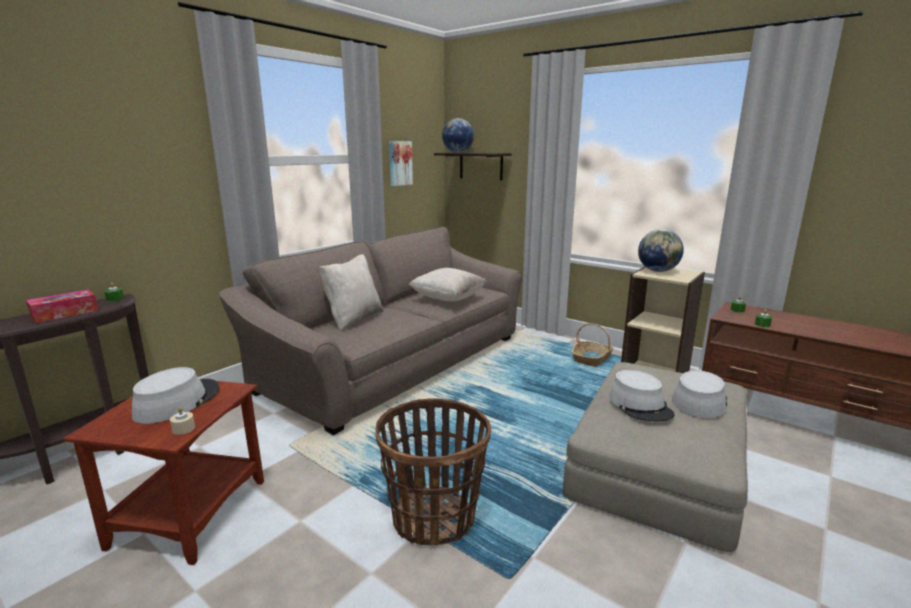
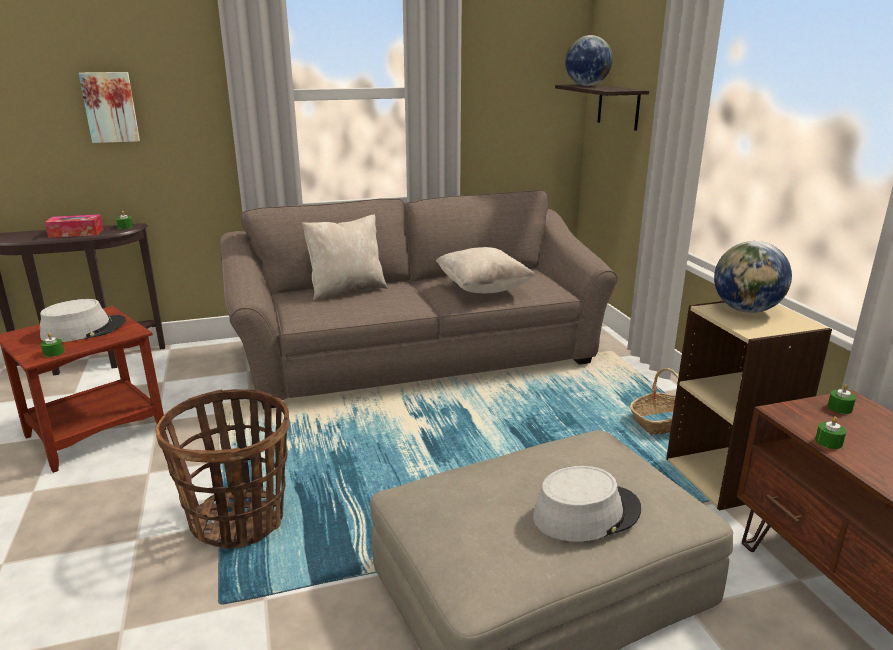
camera: 35 degrees right, 5 degrees up
beige candle [170,407,195,435] -> green candle [41,333,64,357]
picture [389,141,413,186] -> picture moved to [79,72,140,143]
grey hat [609,370,675,421] -> none

